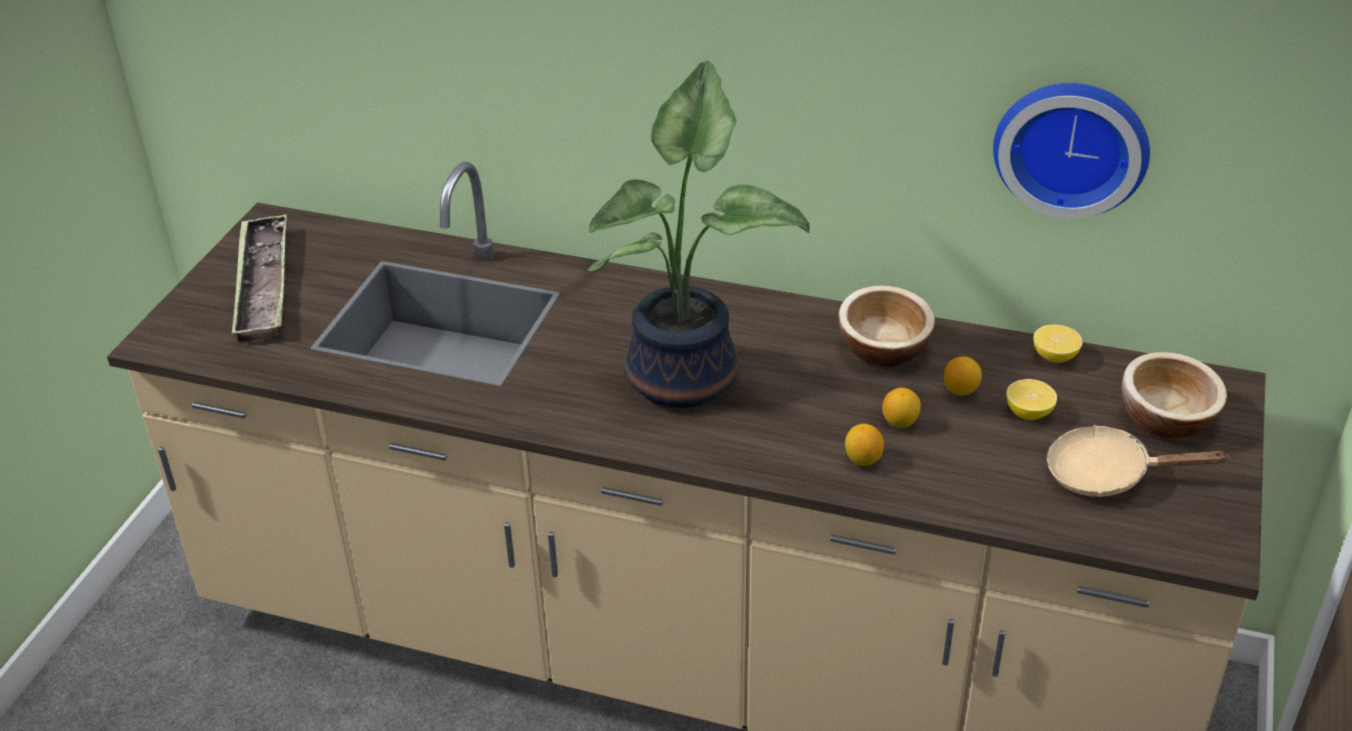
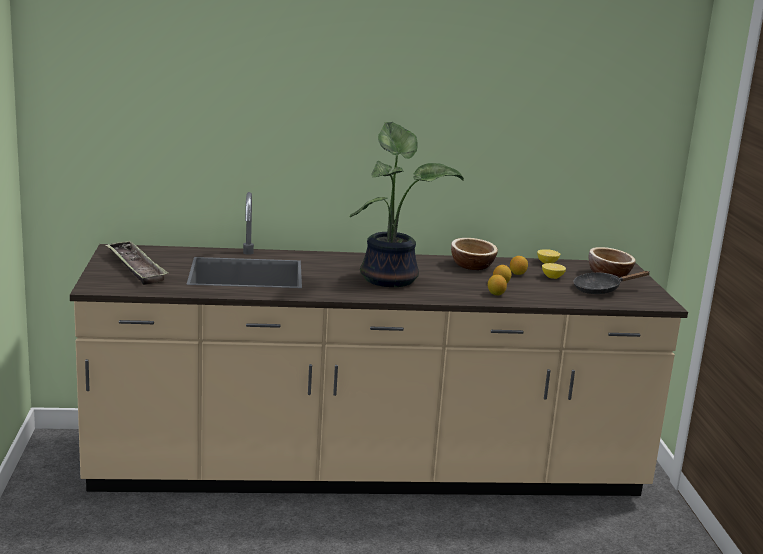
camera: 25 degrees left, 20 degrees down
wall clock [993,83,1150,219] -> none
beige frying pan [1047,425,1229,497] -> black frying pan [573,271,650,294]

